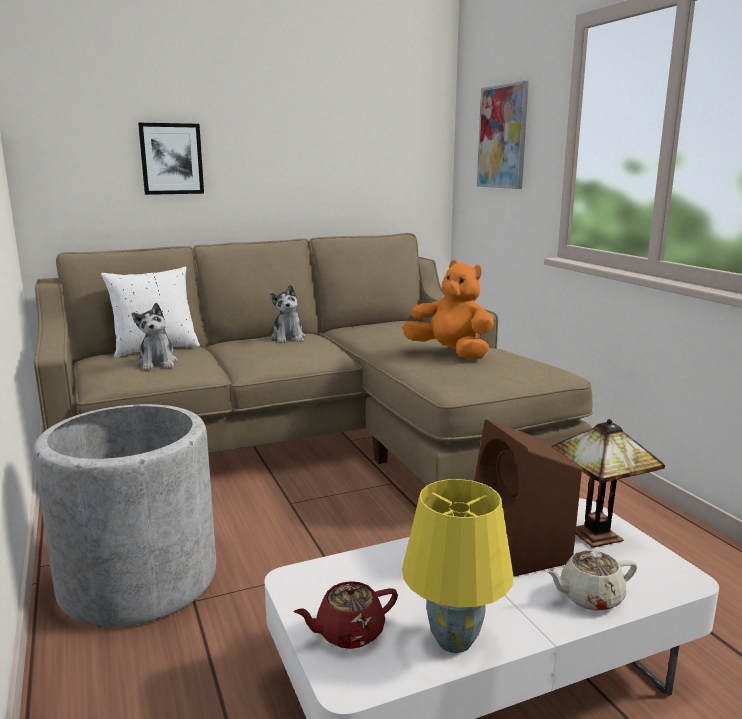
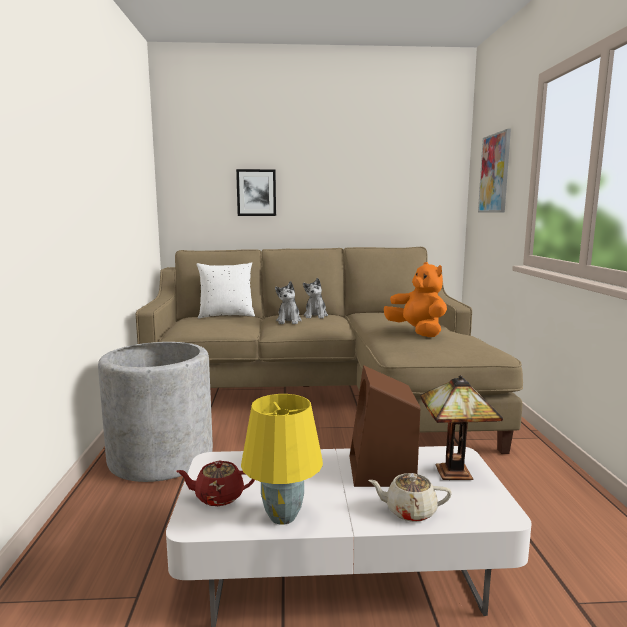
camera: 20 degrees right, 5 degrees down
plush toy [131,303,178,370] -> plush toy moved to [275,281,302,324]

